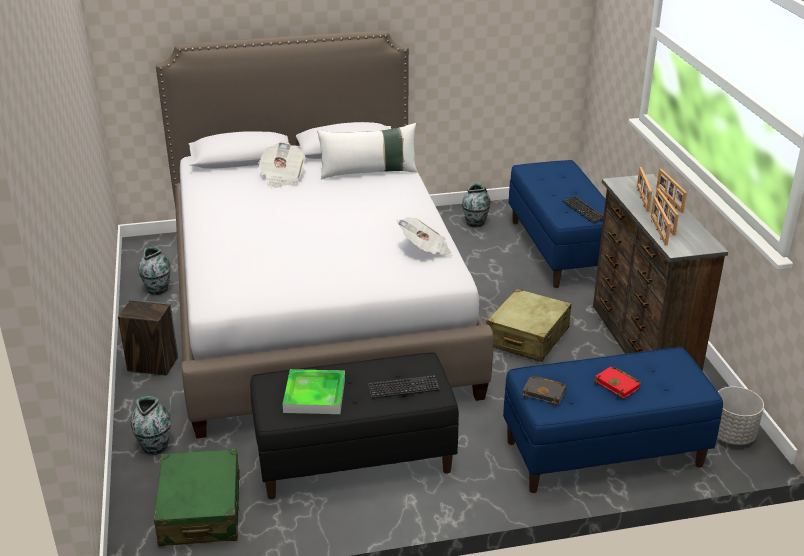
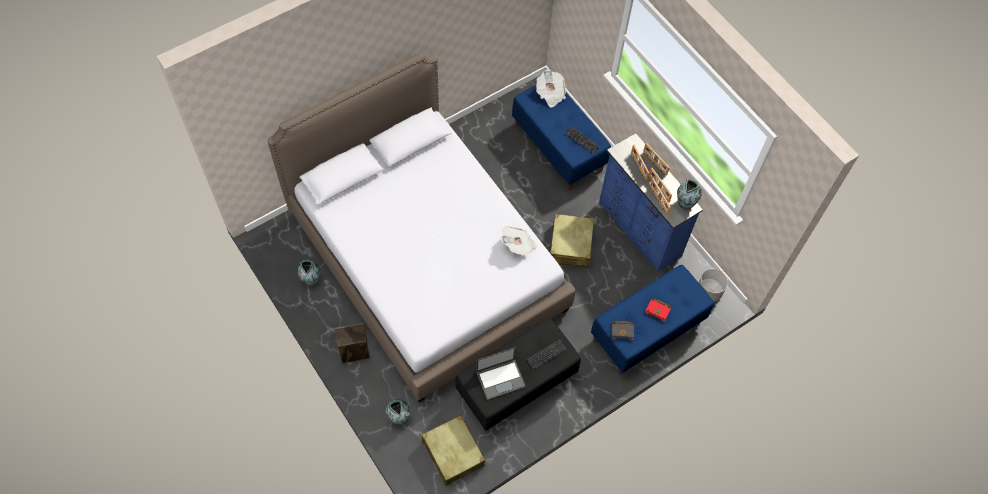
camera: 25 degrees left, 30 degrees up
green suitcase [154,449,241,546] -> beige suitcase [422,415,485,486]
newspaper [258,142,306,188] -> newspaper moved to [536,69,566,108]
tray [283,369,345,414] -> laptop [476,347,526,400]
white pillow [317,123,417,180] -> none
vase [462,183,491,228] -> vase moved to [677,179,702,210]
brown dresser [593,174,728,371] -> blue dresser [599,133,703,272]

